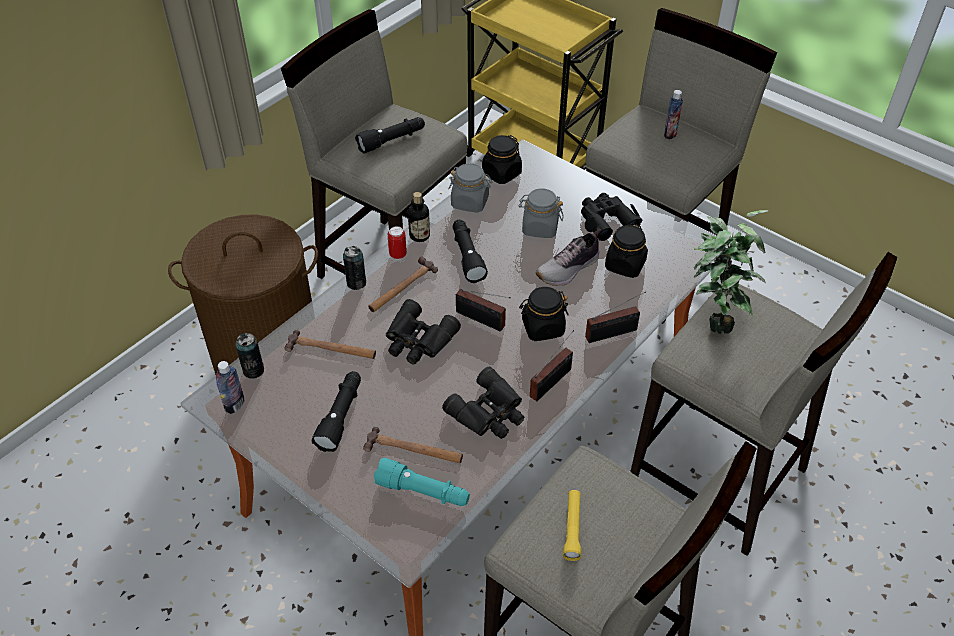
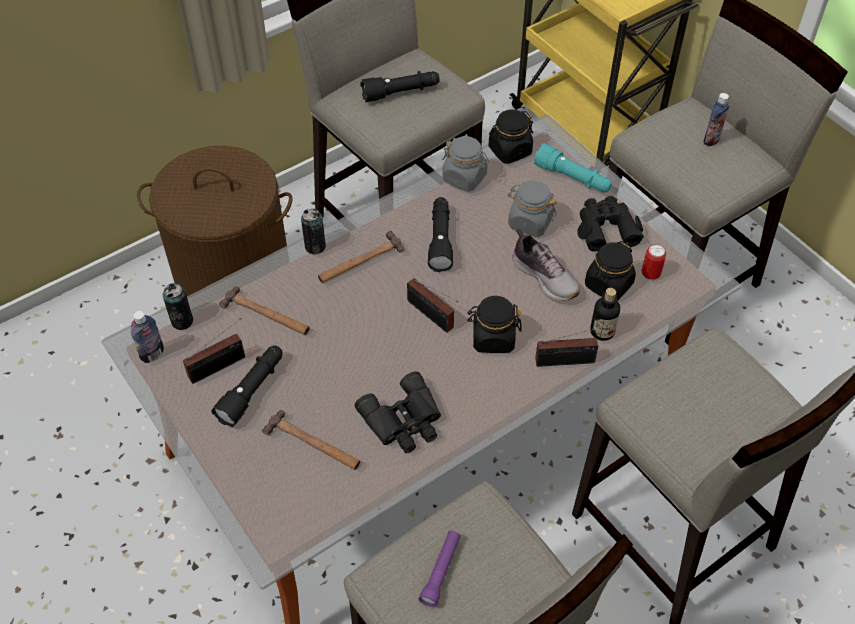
camera: 15 degrees right, 5 degrees up
turquoise flashlight [374,458,470,506] -> turquoise flashlight moved to [534,143,612,192]
black binoculars [386,299,461,365] -> none
can [388,226,407,260] -> can moved to [642,244,666,280]
bottle [408,192,430,242] -> bottle moved to [590,288,620,341]
radio [530,330,574,401] -> radio moved to [183,318,245,384]
shoe [536,229,601,286] -> shoe turned 105 degrees counterclockwise [513,229,580,301]
yellow flashlight [563,490,581,561] -> purple flashlight [419,530,461,607]
potted plant [694,210,769,334] -> none

